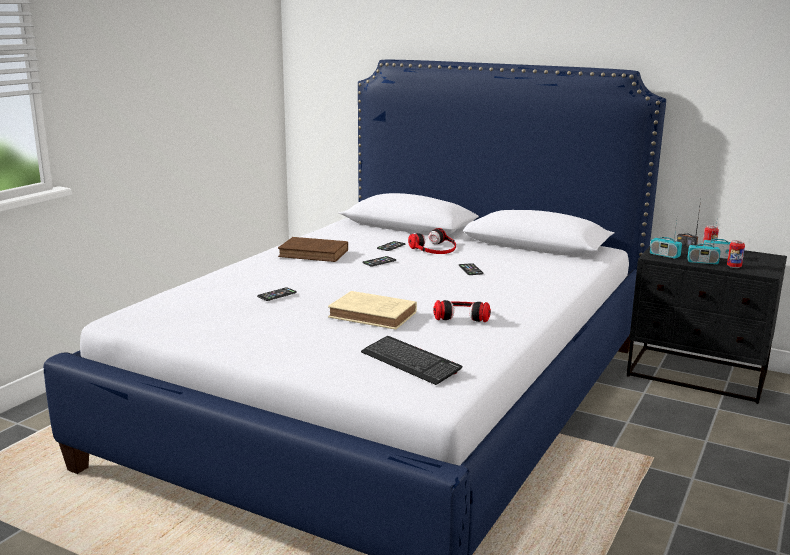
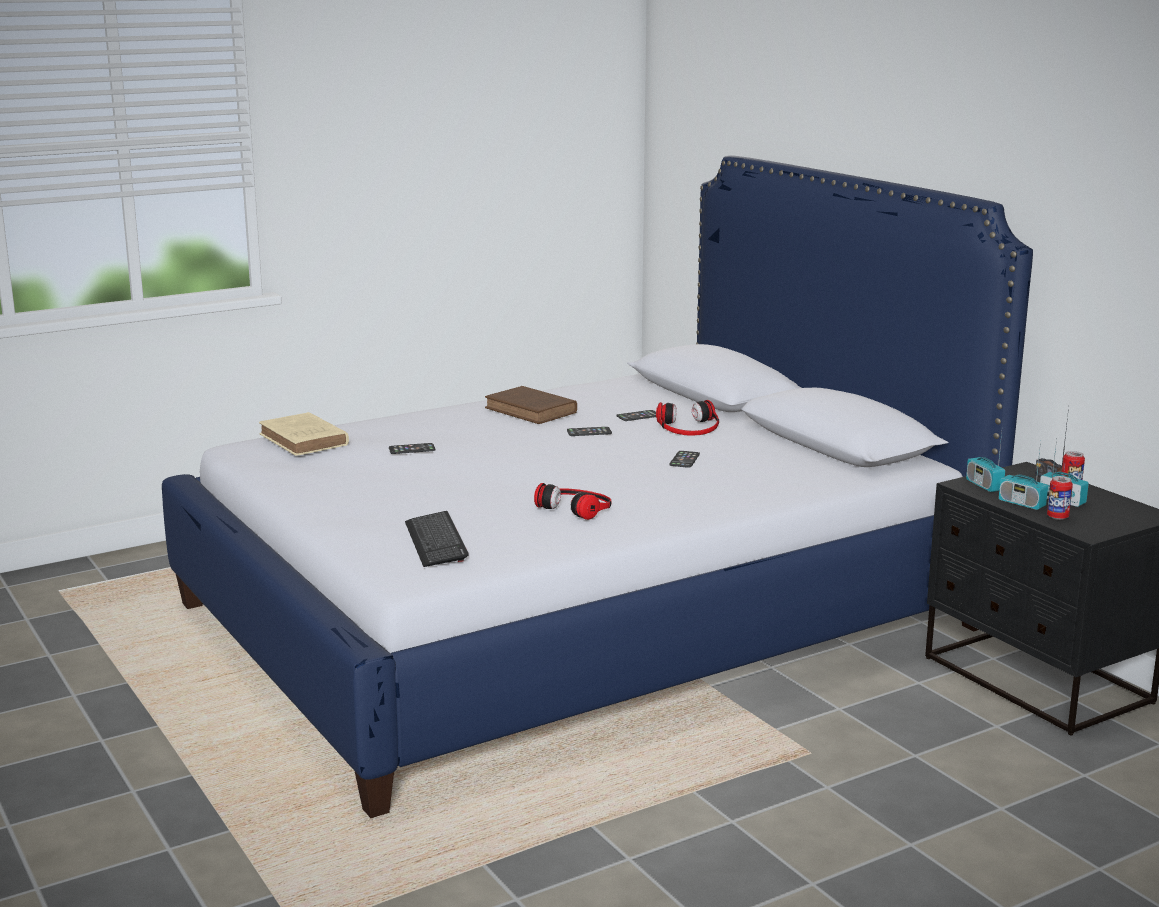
camera: 30 degrees right, 0 degrees up
beige book [328,291,417,330] -> beige book moved to [259,412,349,456]

